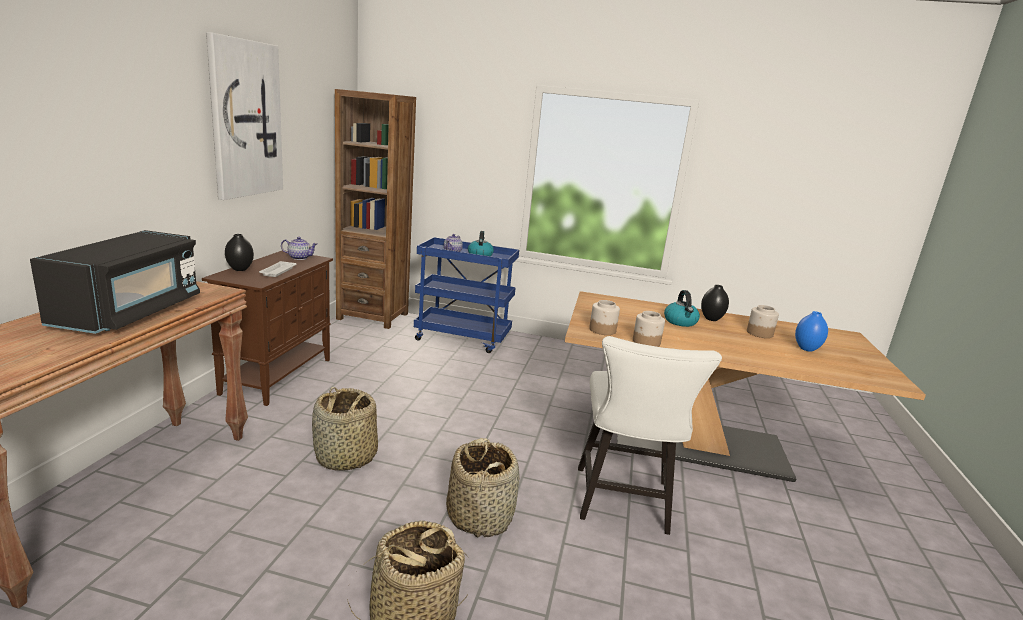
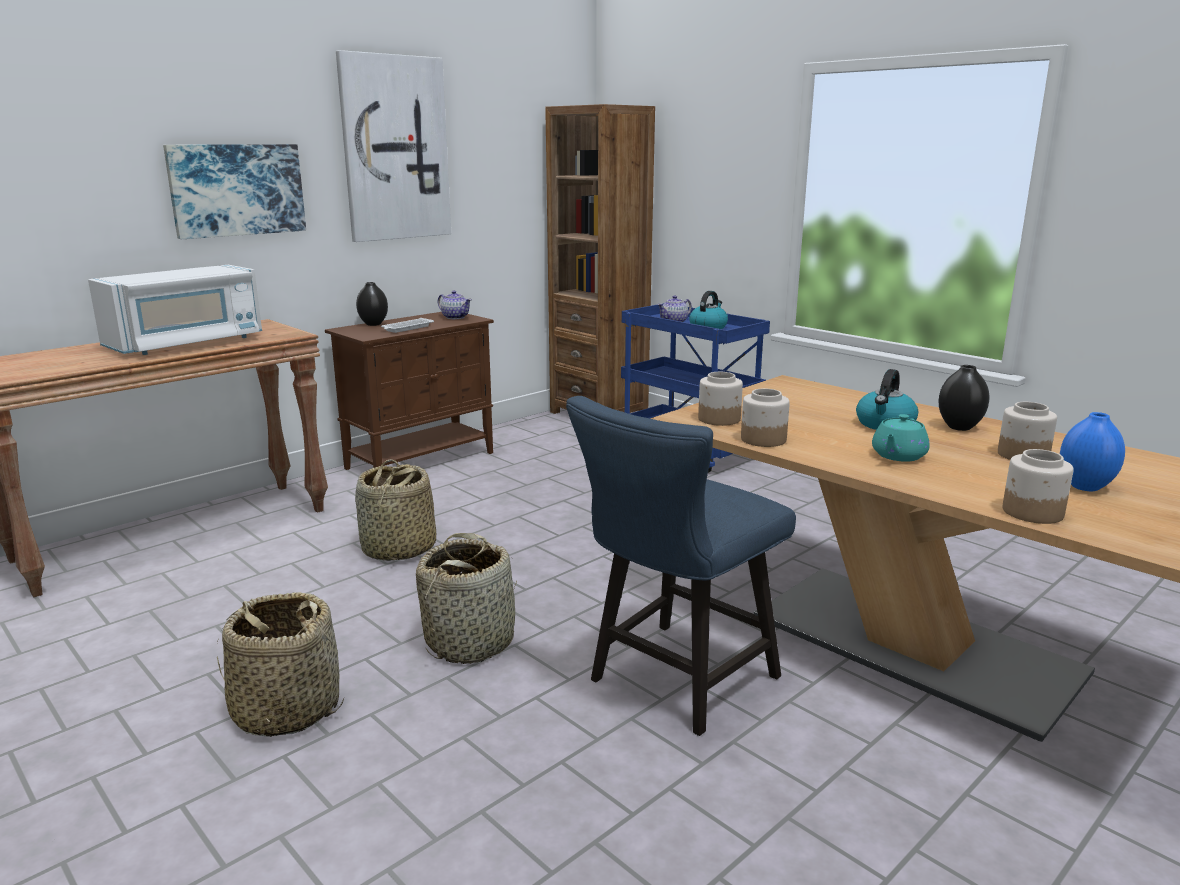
camera: 35 degrees right, 0 degrees up
black microwave [30,230,200,334] -> white microwave [88,265,262,355]
white chair [578,336,722,535] -> blue chair [566,396,796,736]
none -> picture [163,144,306,239]
none -> turquoise teapot [872,414,930,462]
none -> jar [1003,449,1074,524]

